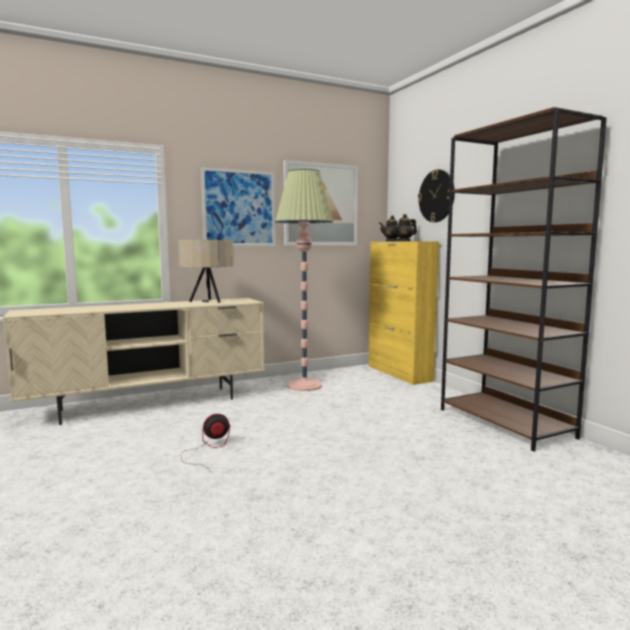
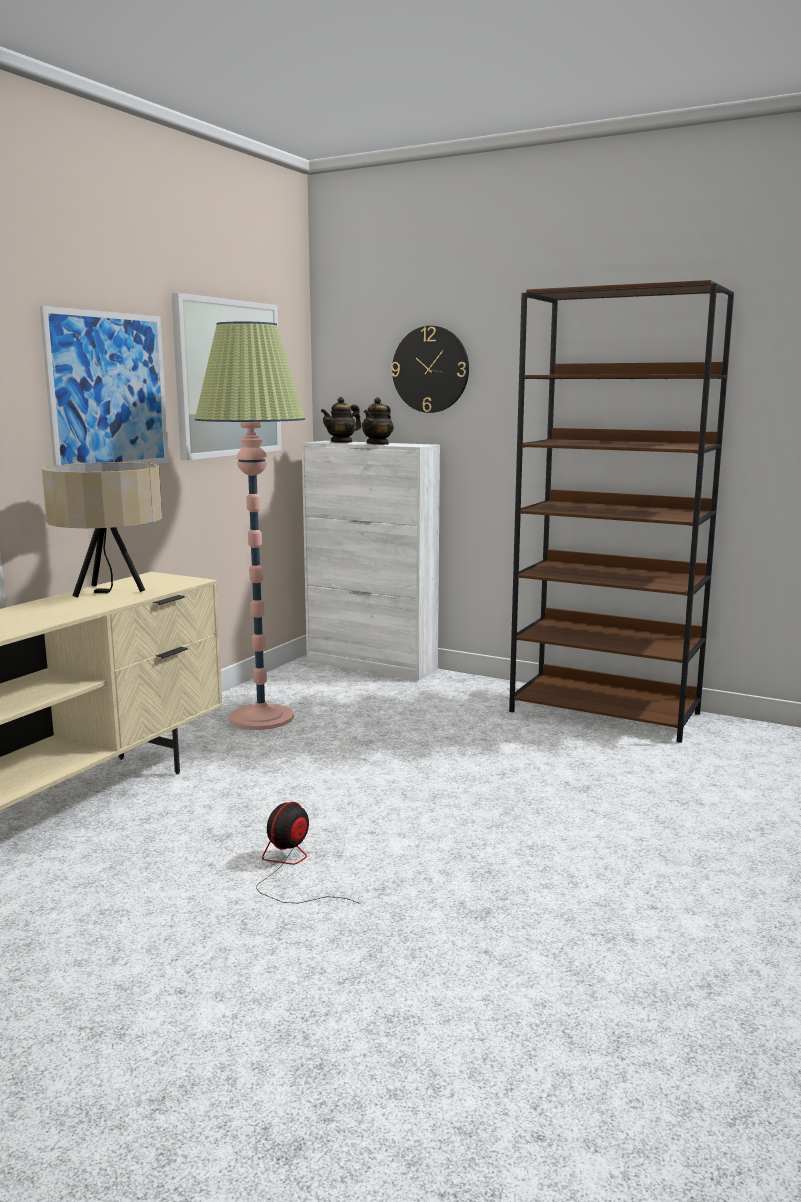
camera: 35 degrees left, 5 degrees up
yellow cabinet [368,241,439,385] -> white cabinet [302,441,440,681]

